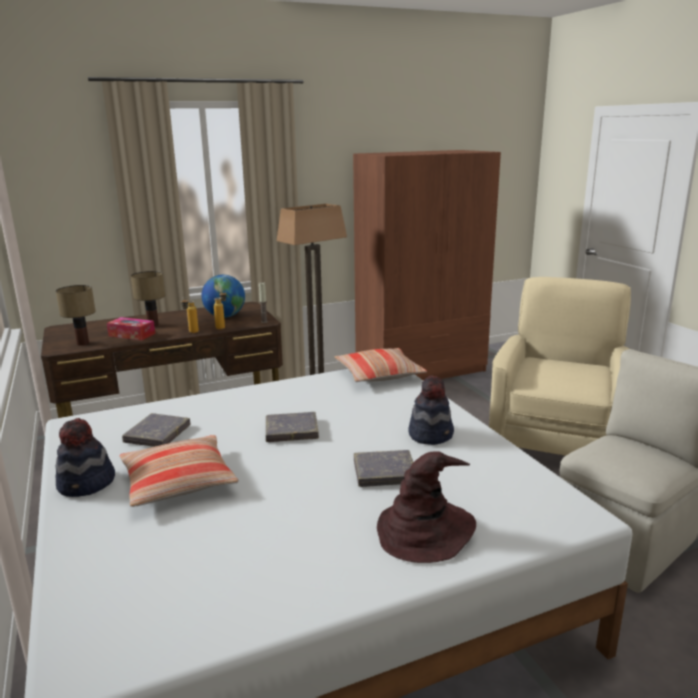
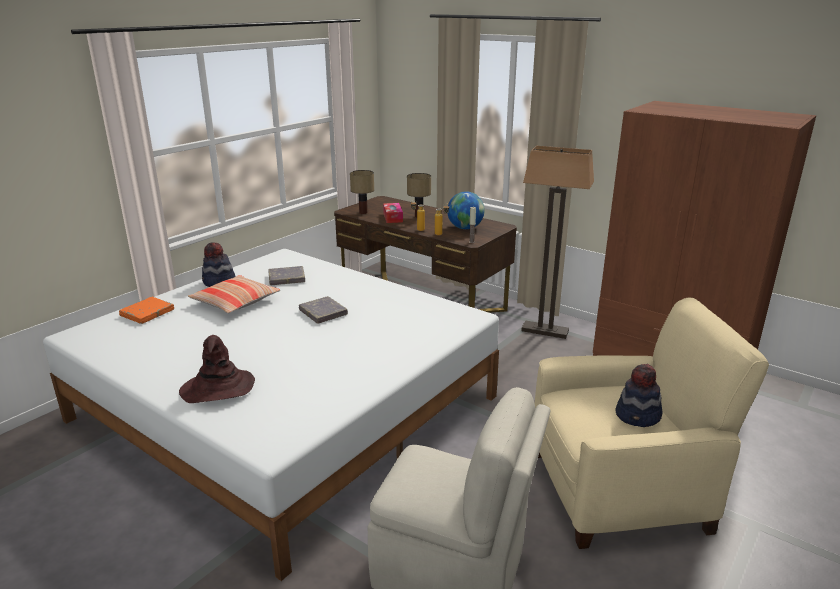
camera: 60 degrees right, 5 degrees up
pillow [335,348,427,382] -> none
grey book [354,450,413,487] -> none
hat [408,376,454,445] -> hat moved to [615,364,662,427]
none -> orange book [119,297,174,324]

